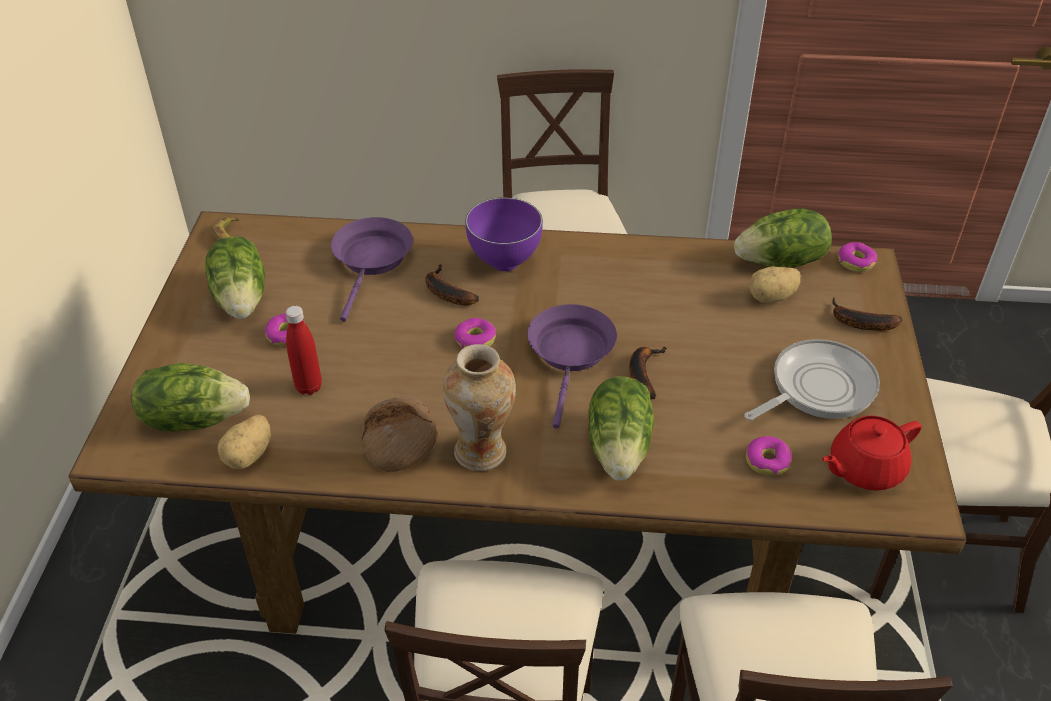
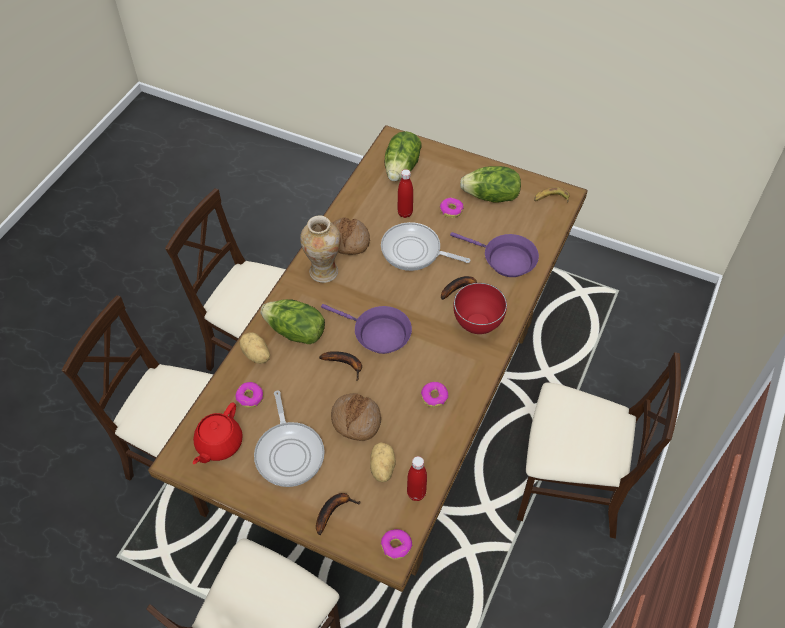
camera: 110 degrees right, 10 degrees up
potato [217,415,271,469] -> potato moved to [239,332,270,364]
donut [454,318,496,348] -> donut moved to [421,382,449,407]
purple bowl [465,197,543,271] -> red bowl [453,283,507,334]
lettuce [734,209,832,267] -> red bottle [407,456,427,501]
red teapot [822,416,922,490] -> red teapot turned 150 degrees counterclockwise [193,403,243,464]
none -> bread [331,393,381,441]
none -> frying pan [381,222,470,271]

